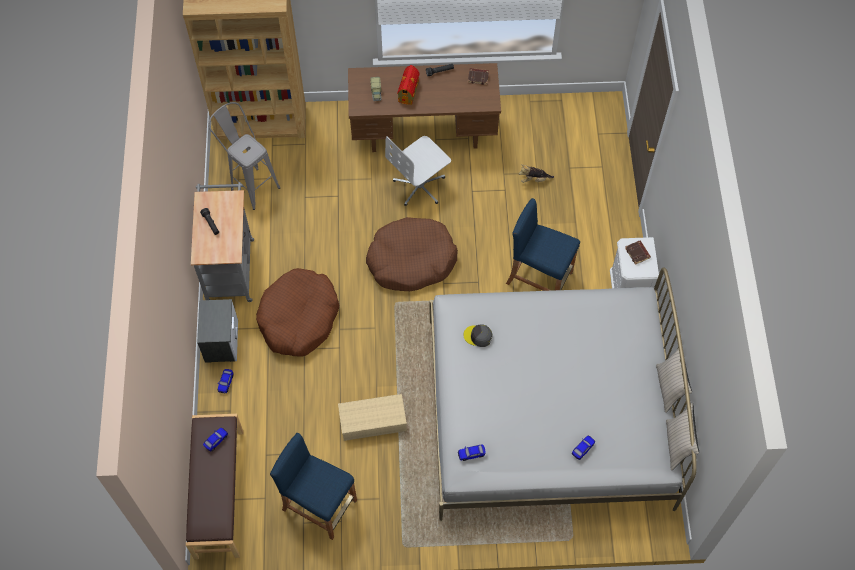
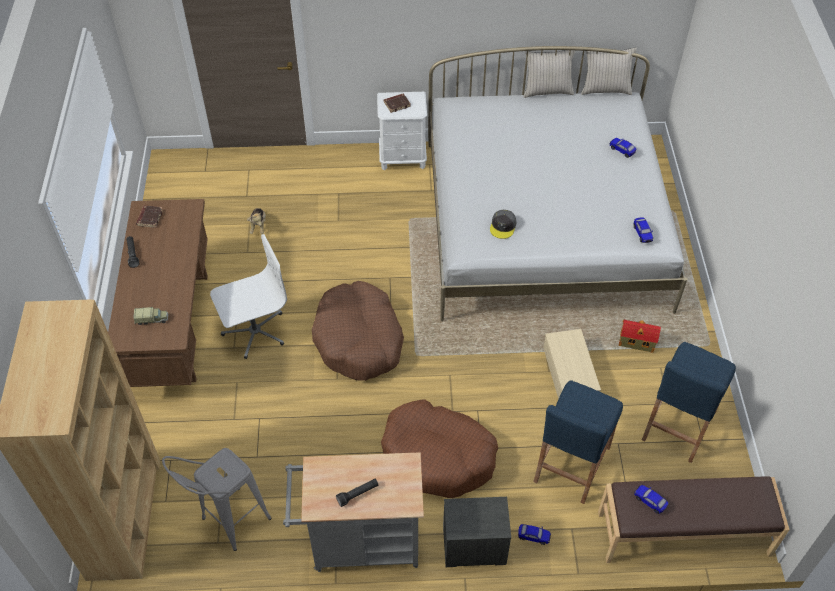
camera: 90 degrees left, 10 degrees down
white office chair [385,136,451,206] -> white office chair turned 75 degrees counterclockwise [210,234,287,359]
toy house [397,65,420,105] -> toy house moved to [619,320,661,353]
blue stool [506,198,580,291] -> blue stool moved to [533,380,623,504]

